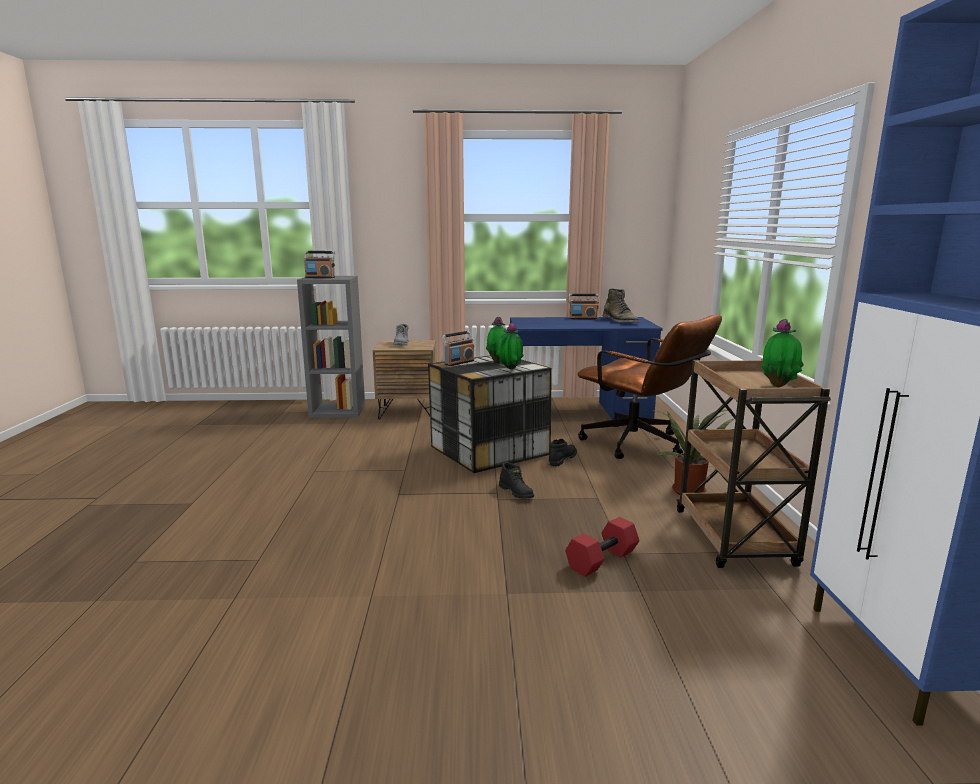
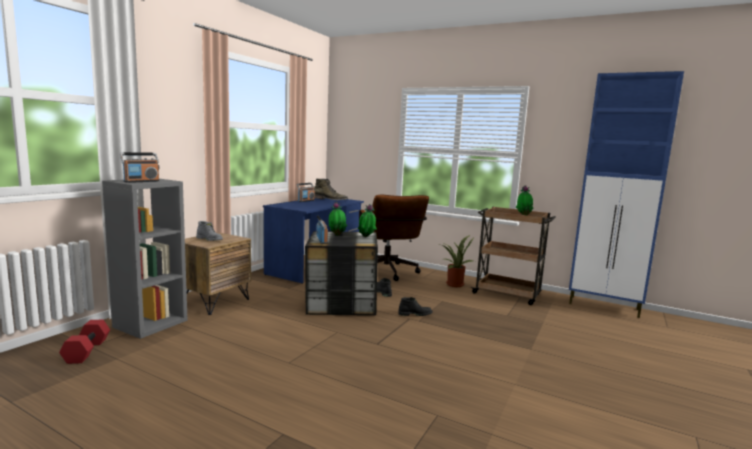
camera: 60 degrees left, 5 degrees down
red dumbbell [565,517,639,577] -> red dumbbell moved to [59,320,110,364]
brown office chair [577,315,722,459] -> brown office chair turned 90 degrees clockwise [359,195,429,281]

